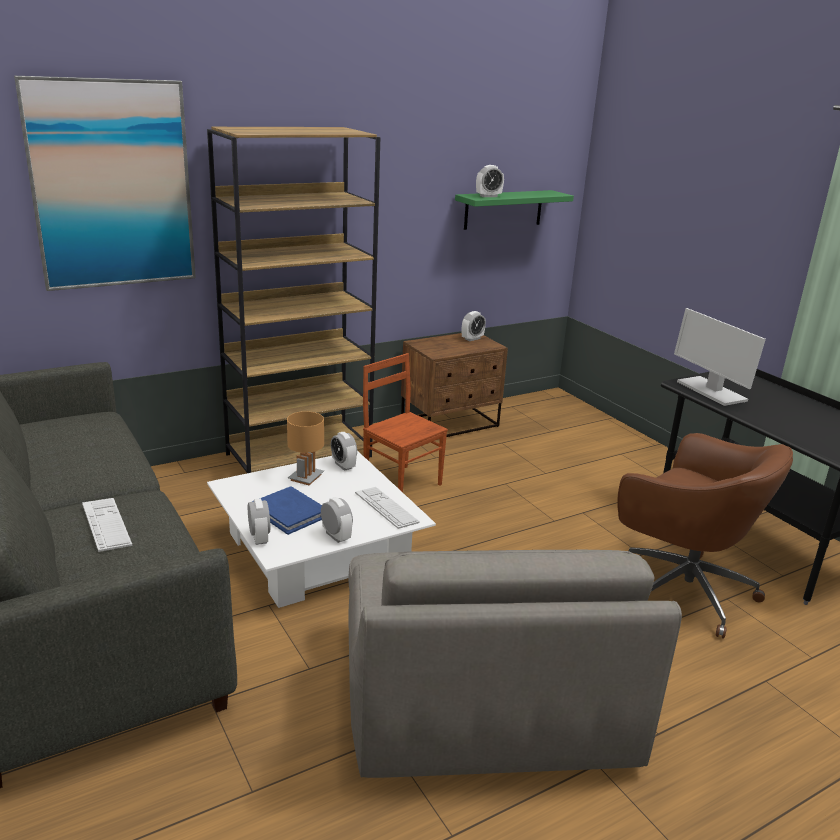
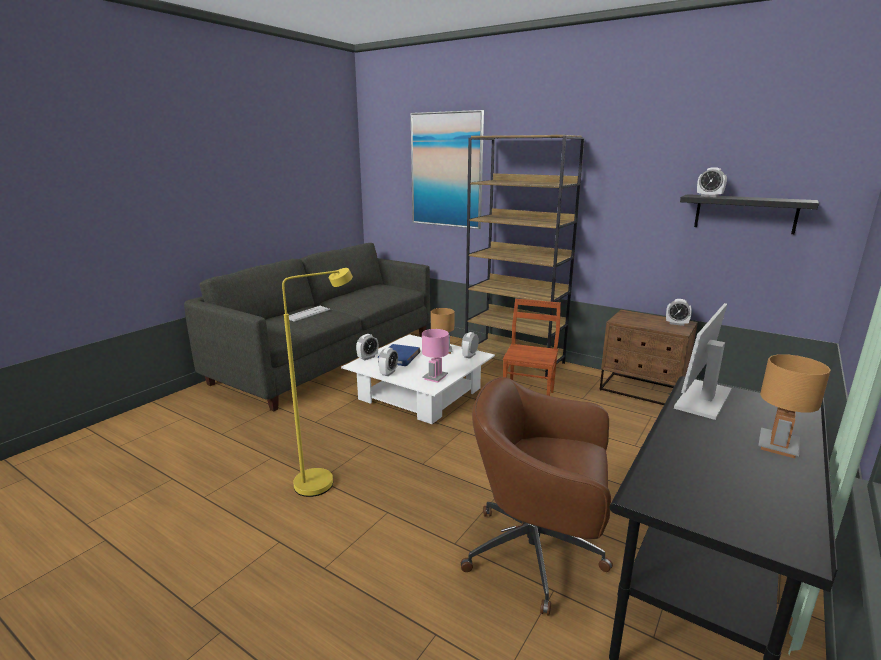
camera: 65 degrees right, 5 degrees down
grey armchair [348,550,682,778] -> yellow floor lamp [282,268,353,497]
keyboard [355,487,420,529] -> pink table lamp [422,329,449,383]
green shelf [455,190,574,230] -> black shelf [680,194,819,234]
brown office chair [617,433,793,639] -> brown office chair turned 90 degrees clockwise [461,377,613,616]
none -> brown table lamp [758,354,831,458]

